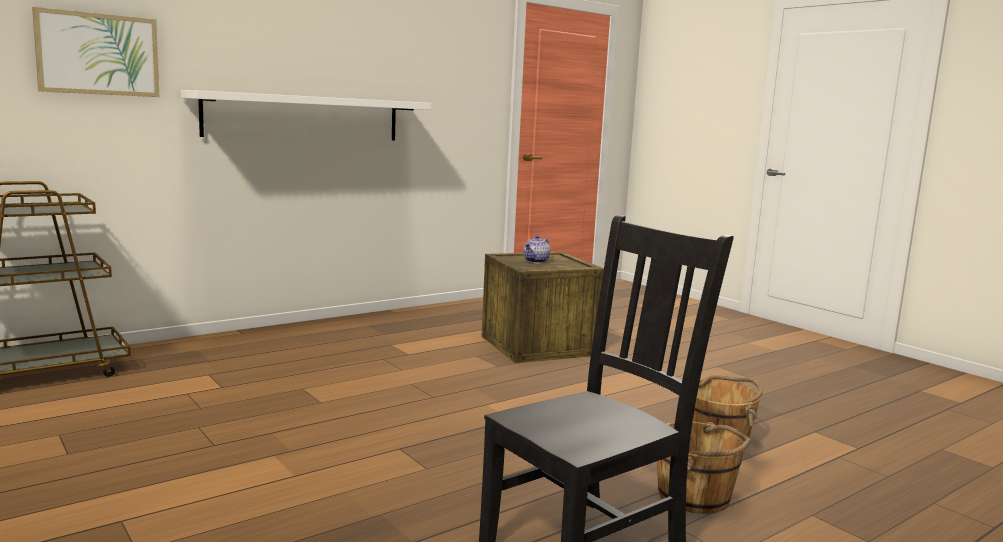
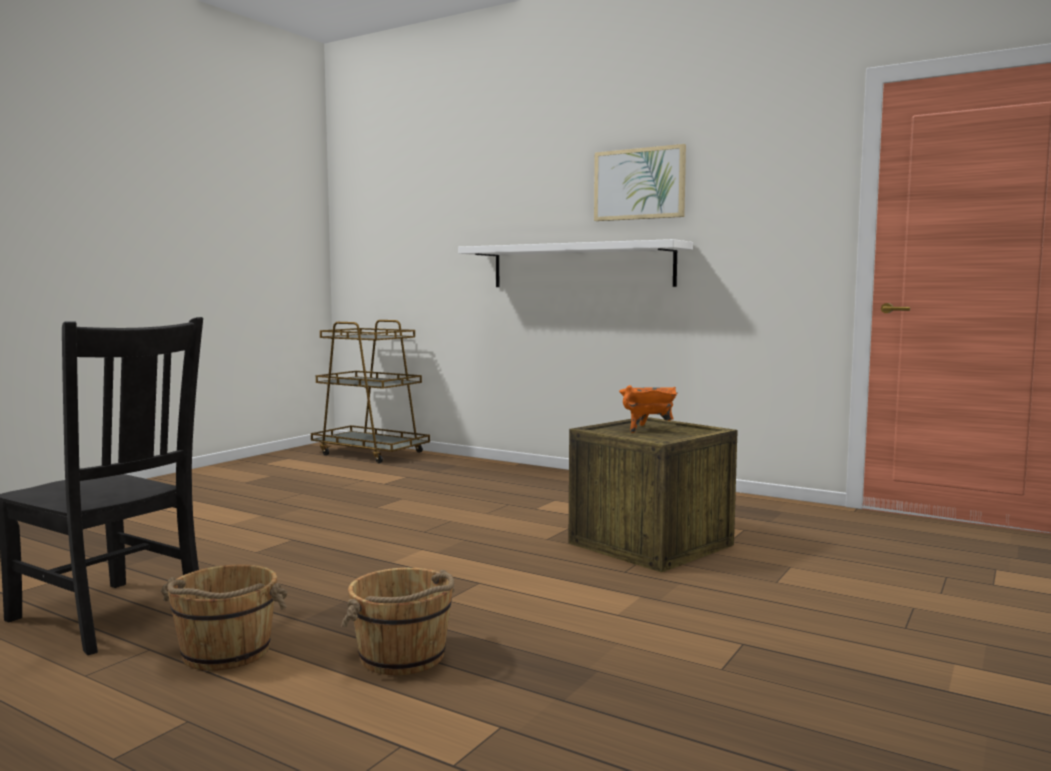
camera: 70 degrees right, 5 degrees down
picture [32,7,160,97] -> picture moved to [594,144,686,221]
teapot [523,235,550,263] -> orange cooking pot [619,385,677,433]

